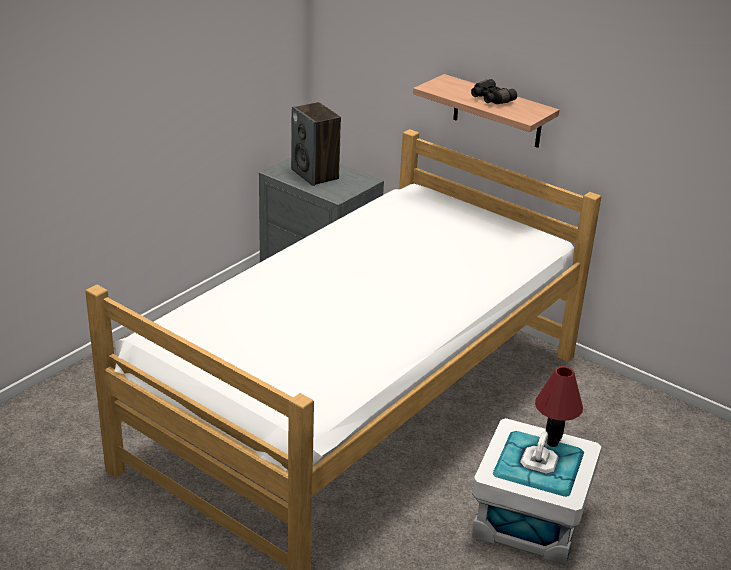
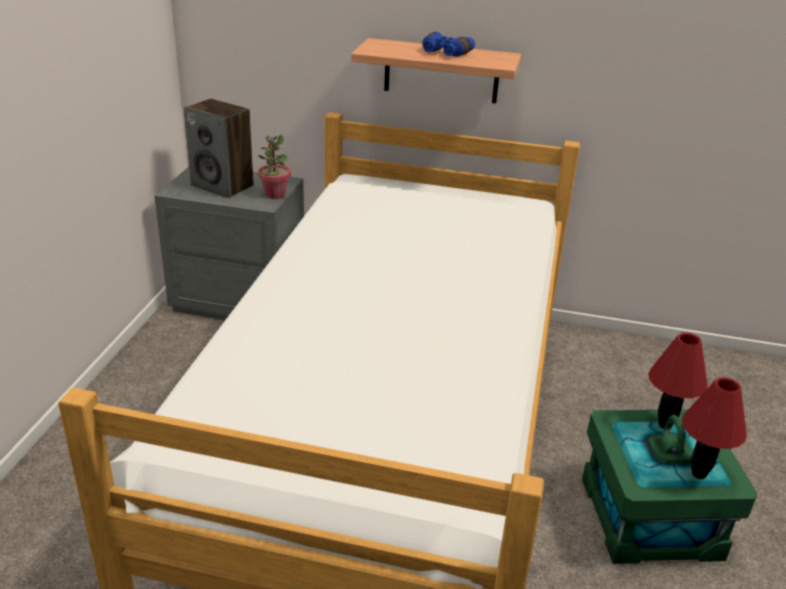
camera: 25 degrees left, 0 degrees up
black binoculars [471,79,517,104] -> blue binoculars [422,32,475,57]
white storage box [472,418,601,565] -> green storage box [582,409,758,564]
none -> potted plant [258,134,291,199]
none -> red table lamp [682,377,747,479]

